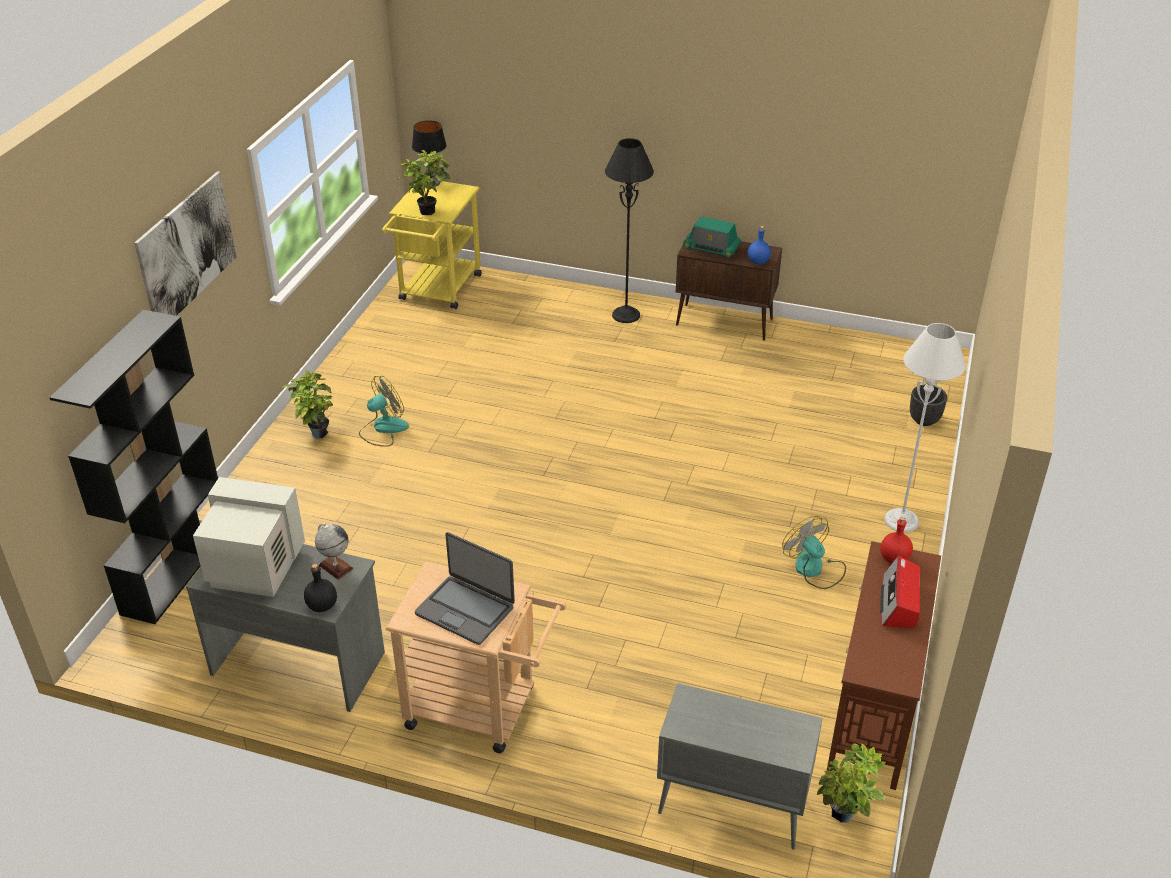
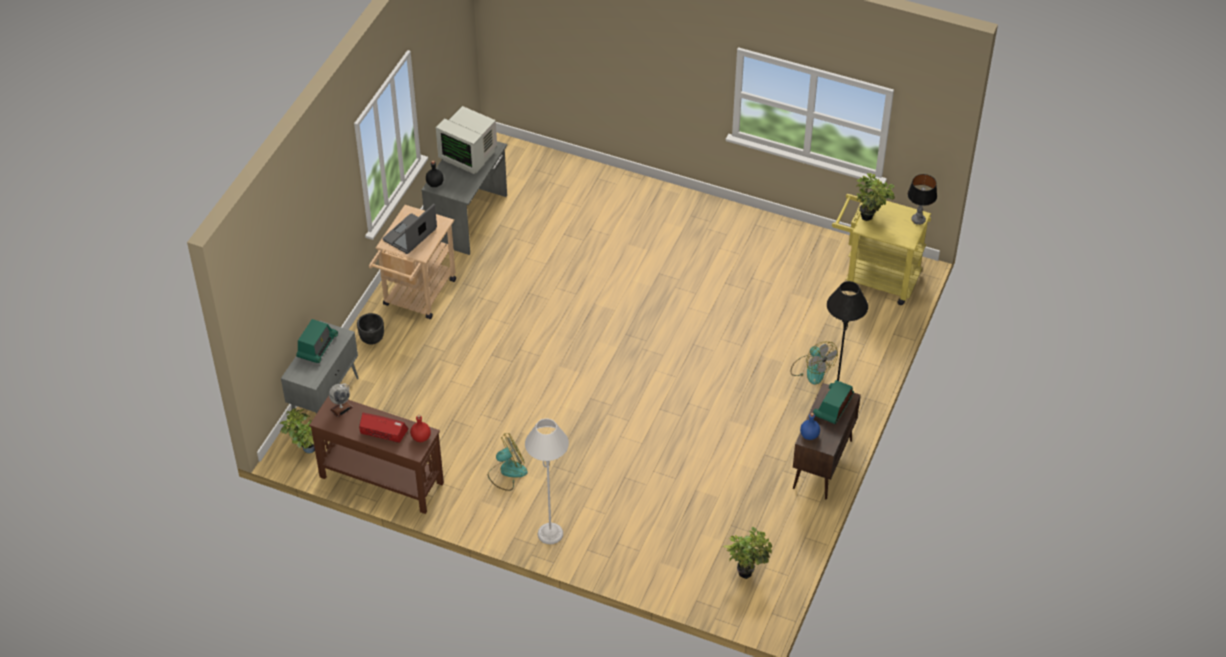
camera: 95 degrees right, 10 degrees up
black bookcase [49,310,218,624] -> none
picture [134,171,236,316] -> none
monitor [193,477,305,597] -> monitor turned 105 degrees clockwise [436,106,497,174]
potted plant [282,370,333,438] -> potted plant moved to [723,527,772,579]
globe [315,523,354,579] -> globe moved to [329,384,353,417]
fan [359,376,409,447] -> fan moved to [791,341,838,385]
black planter [910,384,947,426] -> black planter moved to [357,313,384,345]
none -> radio [296,319,338,363]

